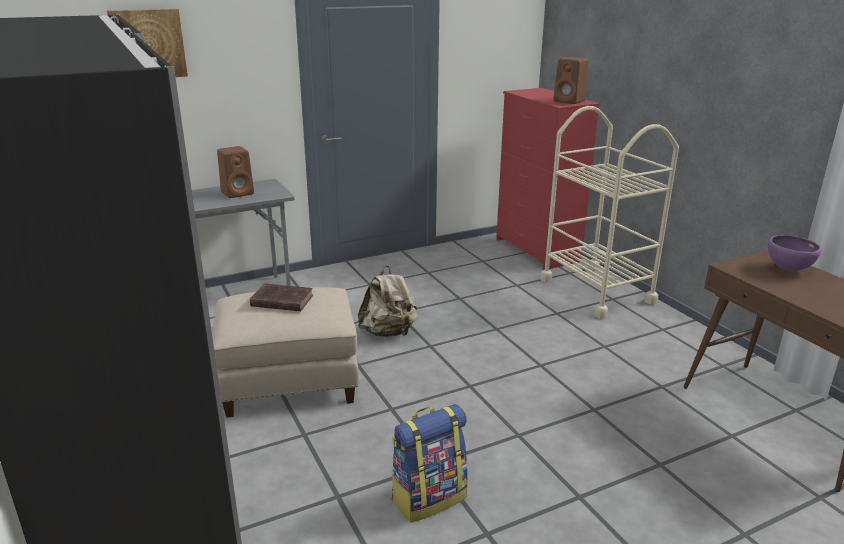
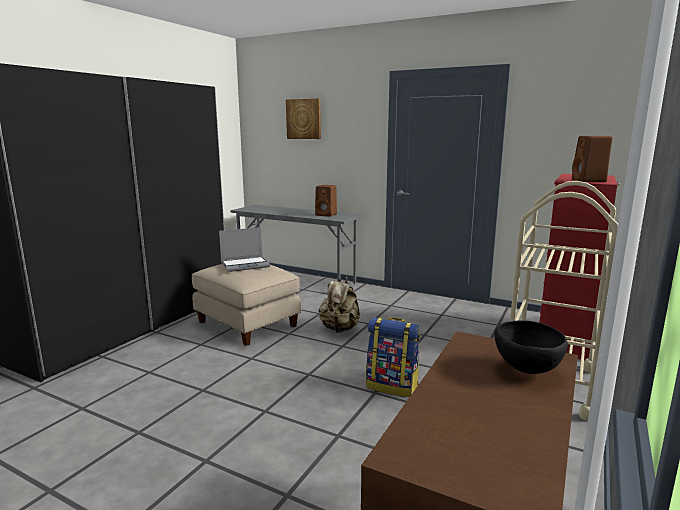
camera: 55 degrees right, 10 degrees down
brown book [250,283,313,311] -> laptop [219,227,270,272]
backpack [391,404,468,522] -> backpack moved to [366,317,420,397]
purple bowl [768,235,821,271] -> black bowl [494,320,568,374]

